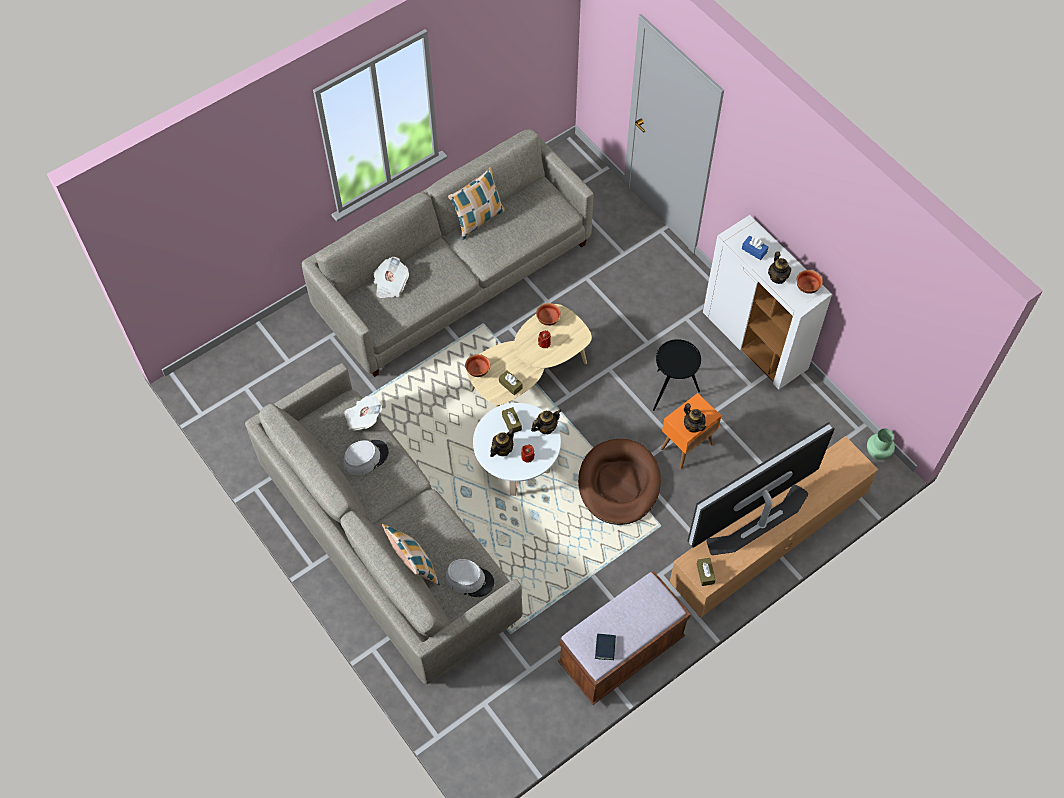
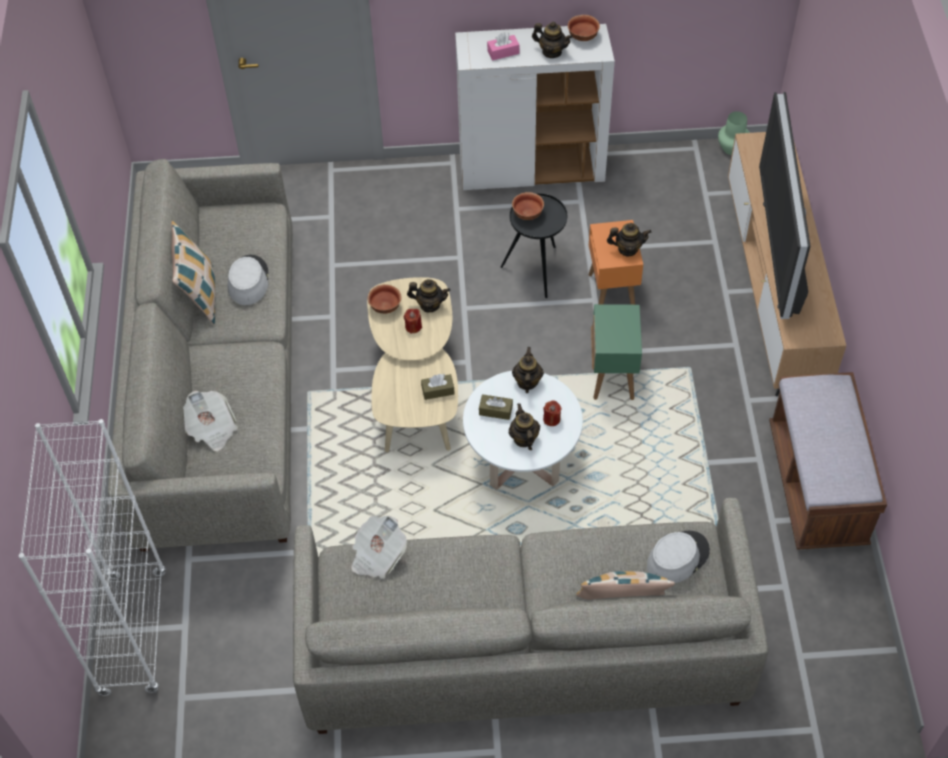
camera: 55 degrees left, 5 degrees down
grey hat [343,440,389,475] -> grey hat moved to [227,255,268,305]
bowl [465,354,491,377] -> bowl moved to [512,192,544,220]
brown dog bed [578,439,661,525] -> green side table [591,304,642,400]
book [595,634,616,660] -> none
brown tissue box [697,558,716,586] -> none
blue tissue box [742,236,768,260] -> pink tissue box [487,32,519,61]
none -> white bookcase [19,419,166,696]
none -> teapot [407,279,450,312]

